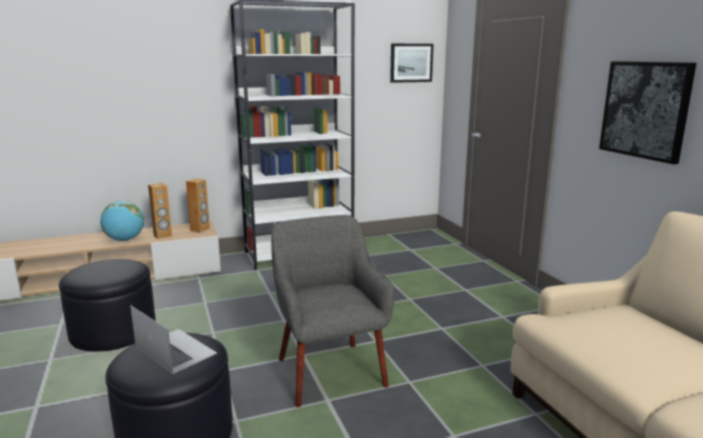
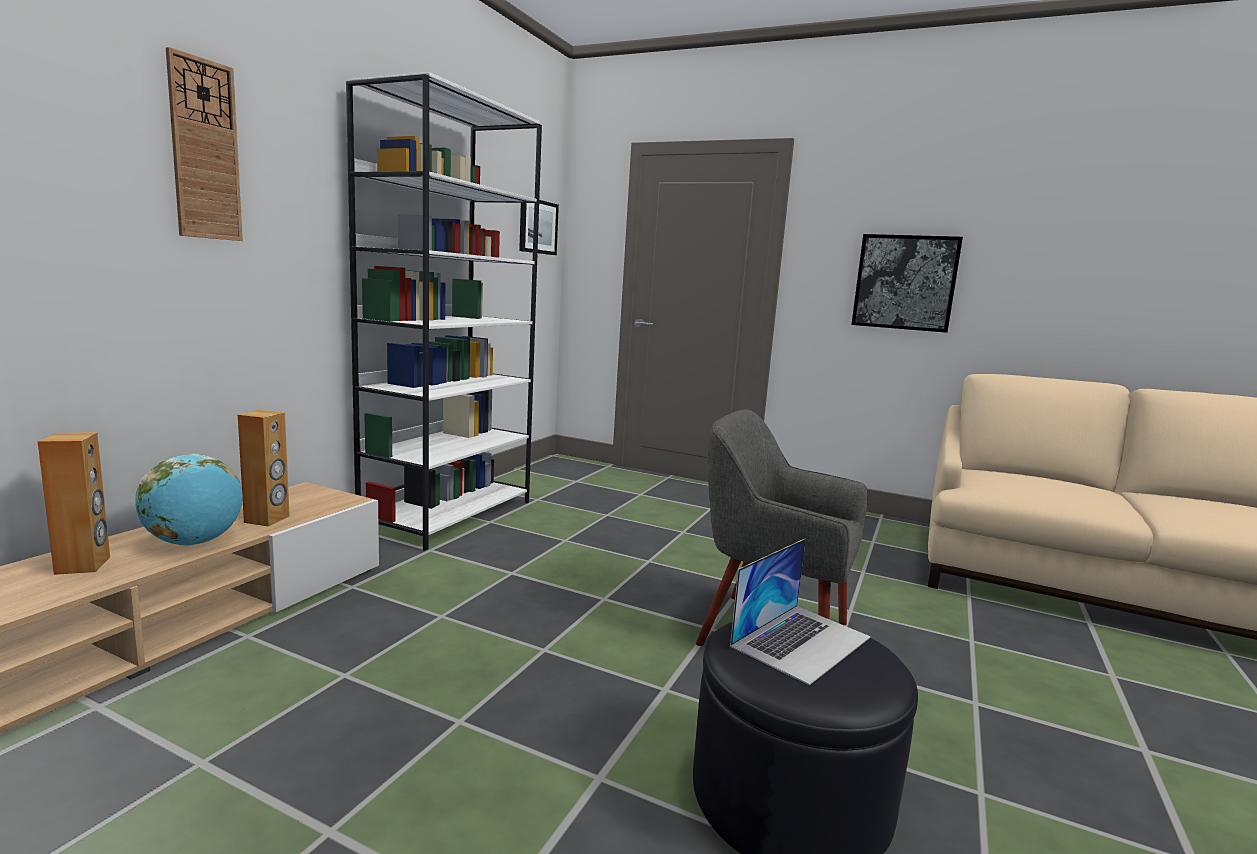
camera: 45 degrees left, 5 degrees down
black ottoman [59,259,156,352] -> none
laptop [130,305,217,374] -> laptop turned 135 degrees clockwise [730,539,871,685]
brown speaker [186,179,210,233] -> brown speaker moved to [38,432,110,575]
none -> wall clock [166,47,243,241]

